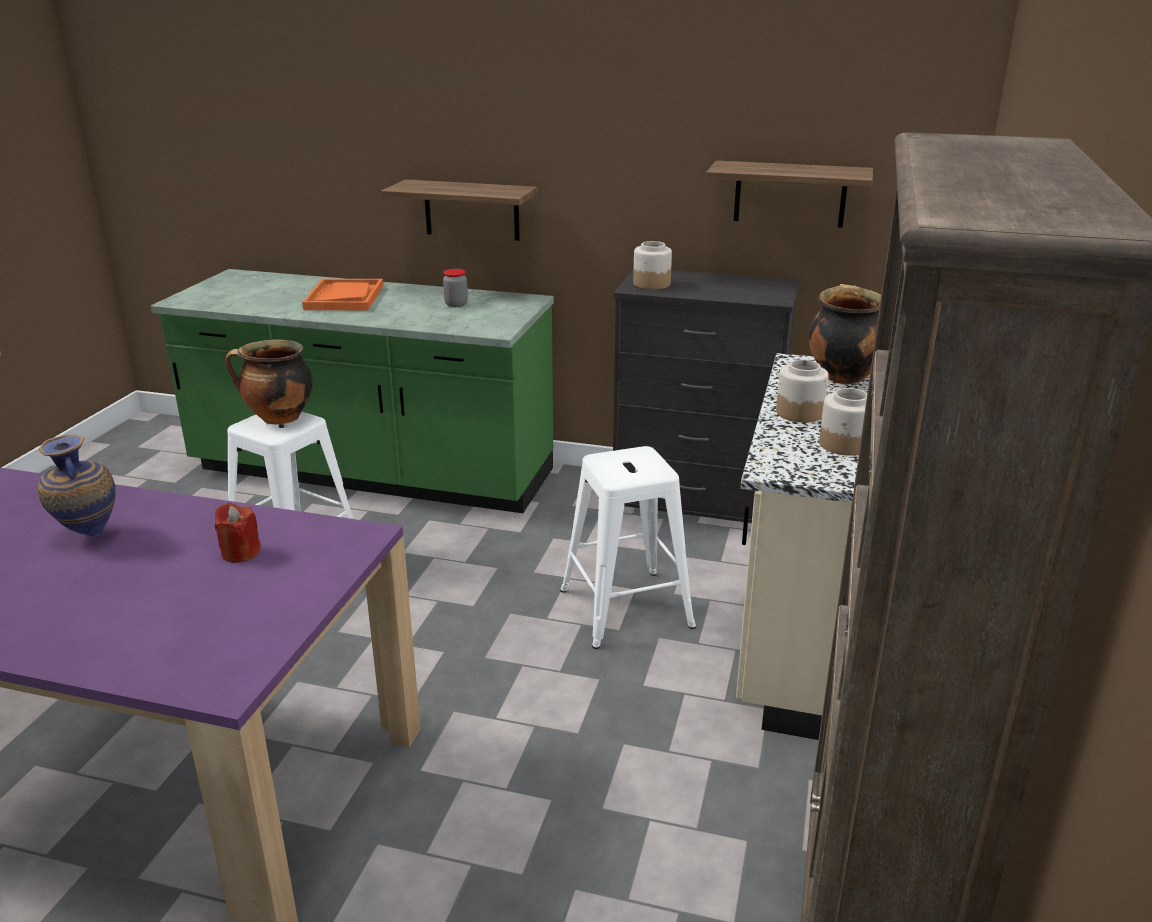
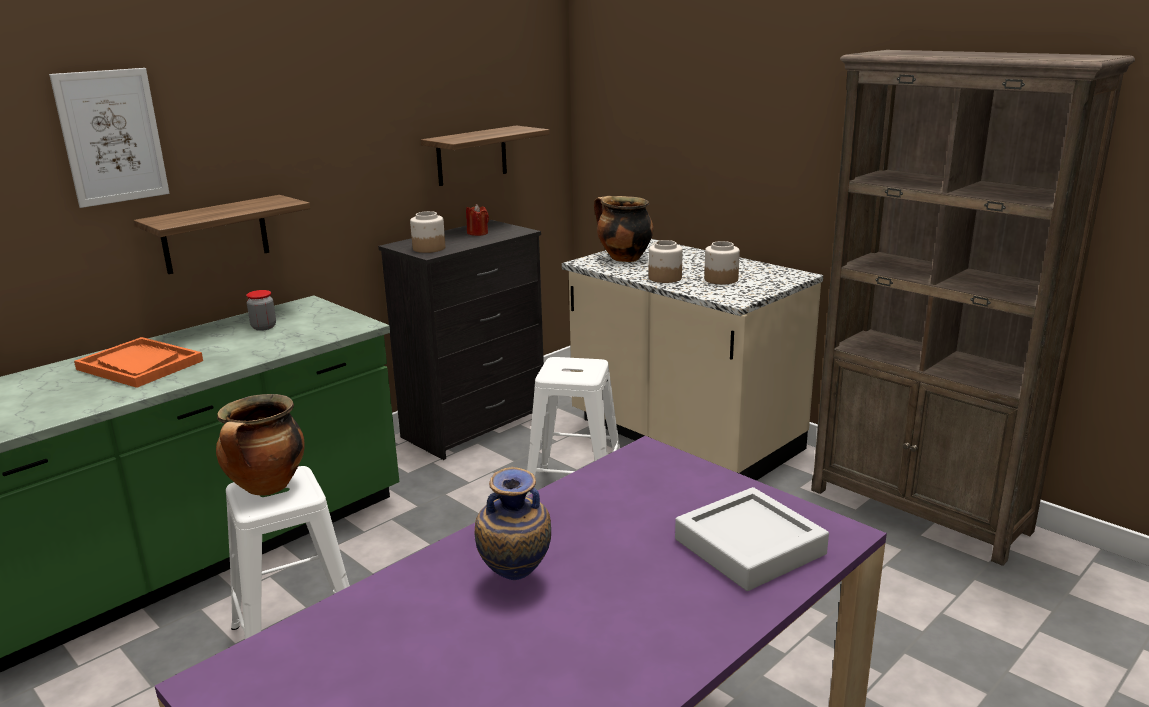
camera: 60 degrees left, 5 degrees down
red candle [215,503,261,563] -> red candle moved to [466,204,489,236]
none -> picture [49,68,170,208]
none -> grey tray [675,487,829,591]

